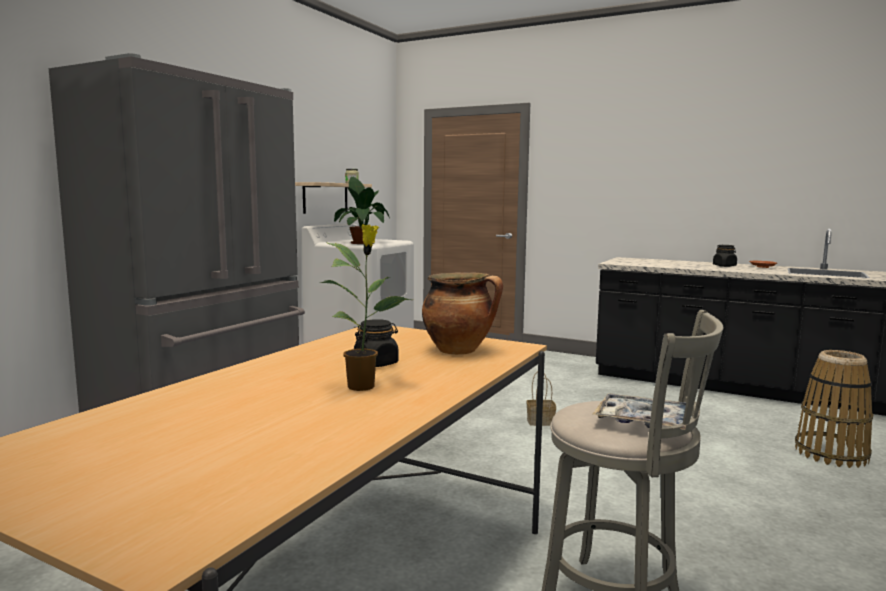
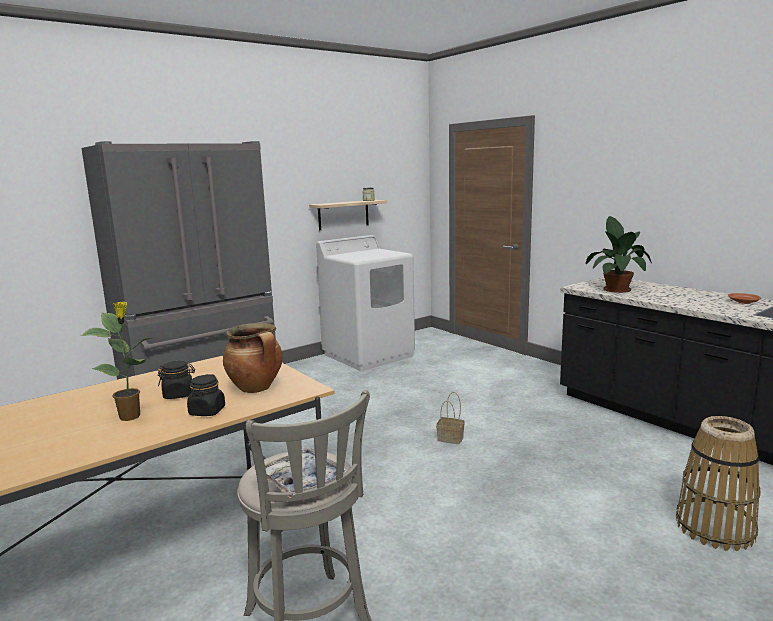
camera: 25 degrees right, 5 degrees up
potted plant [334,177,390,244] -> potted plant moved to [586,216,652,293]
black jar [713,245,737,267] -> black jar moved to [187,374,225,416]

